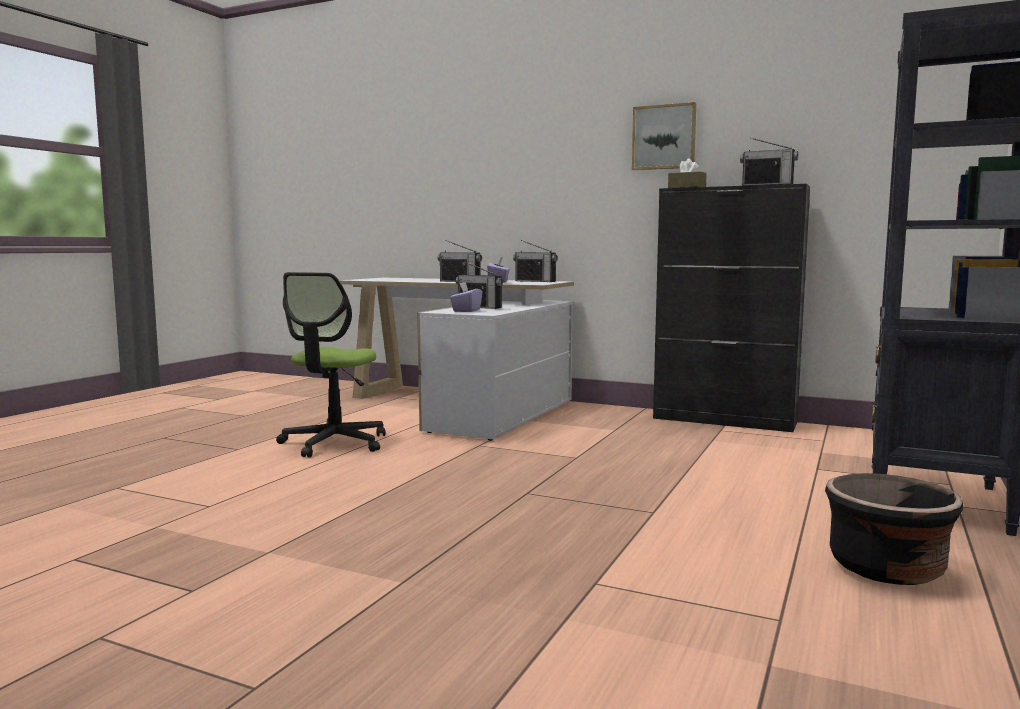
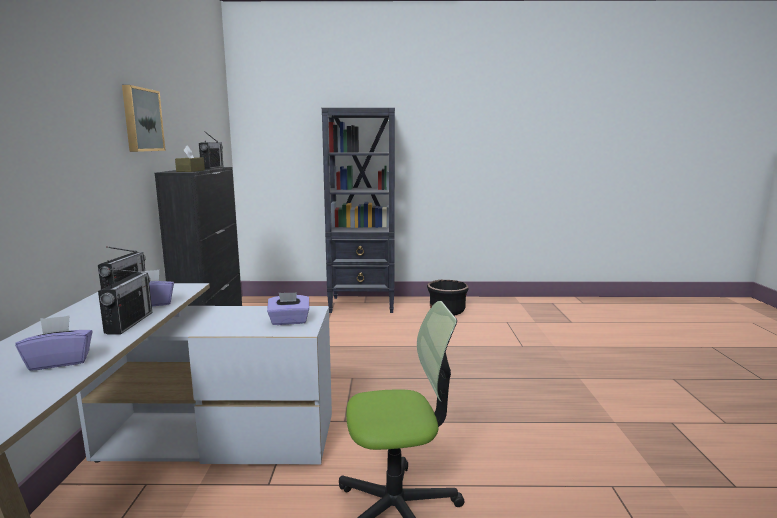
camera: 115 degrees left, 5 degrees up
radio [456,261,503,309] -> none
none -> purple tissue box [16,315,93,371]

